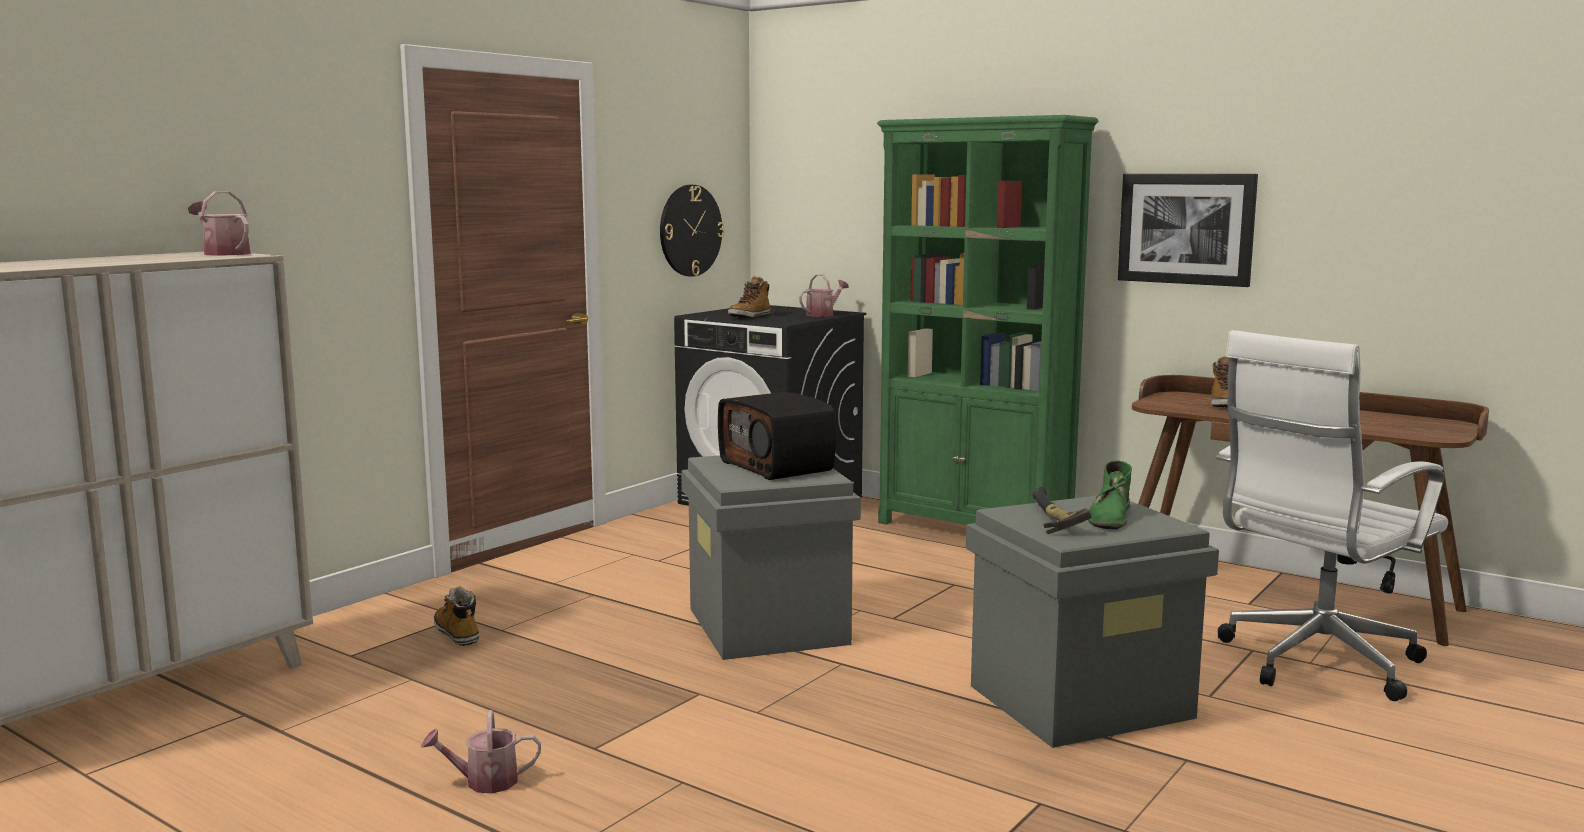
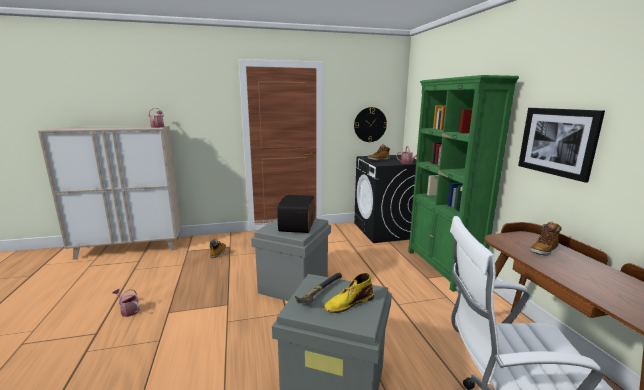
camera: 40 degrees right, 5 degrees up
green boot [1088,460,1132,529] -> yellow boot [324,273,374,313]

